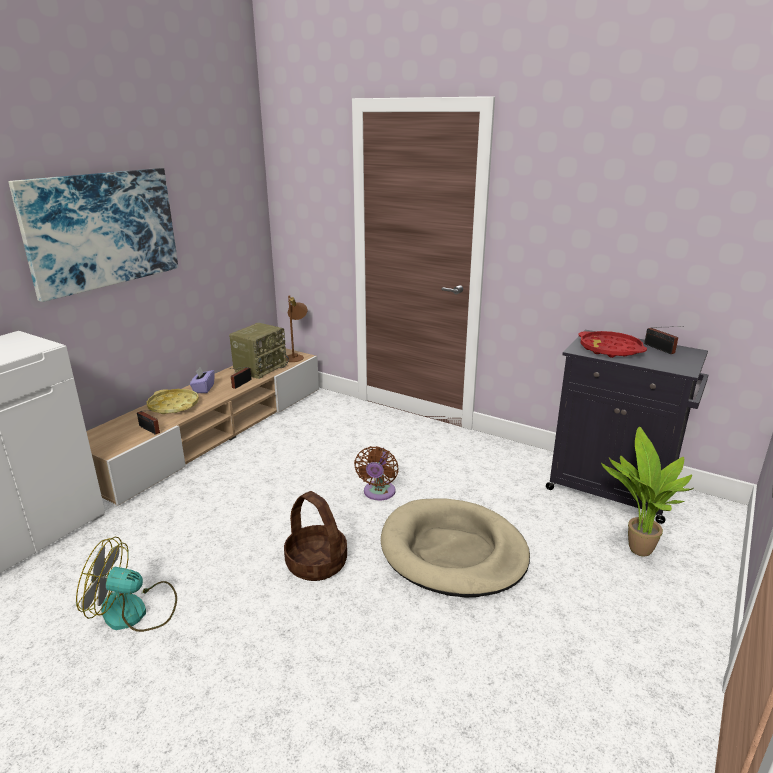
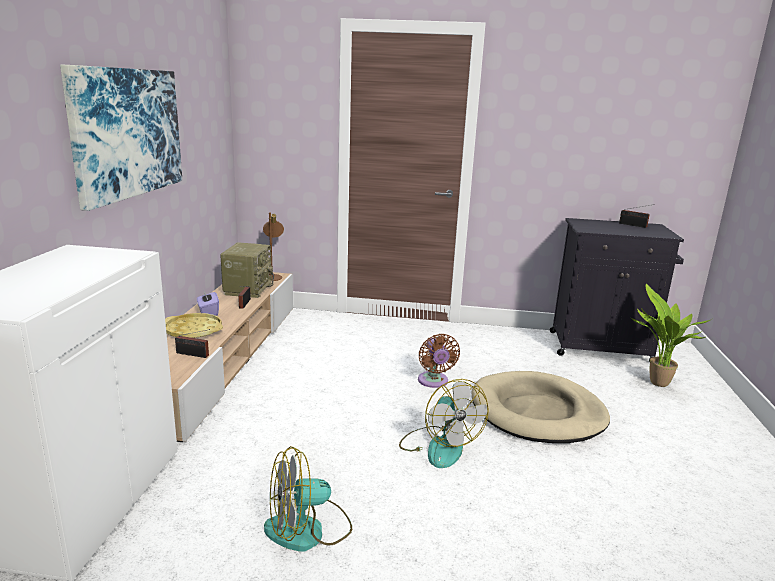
camera: 25 degrees left, 5 degrees down
basket [284,491,347,581] -> fan [399,379,488,468]
red tray [578,331,647,358] -> none

